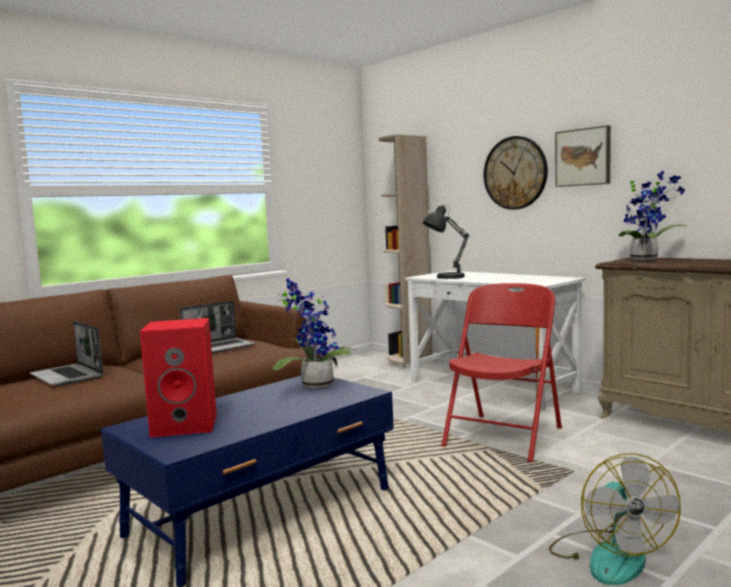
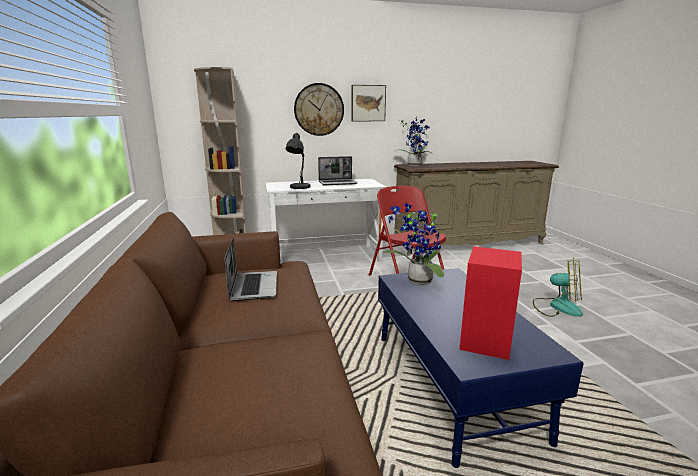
camera: 60 degrees left, 10 degrees up
laptop [30,321,103,386] -> laptop moved to [318,156,357,185]

